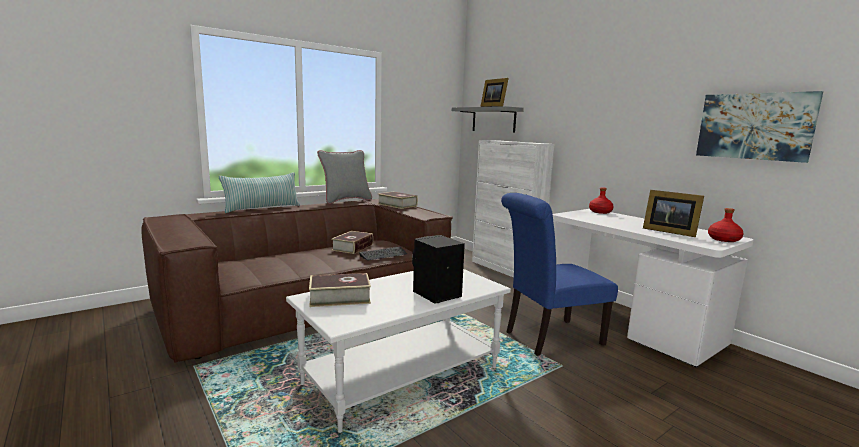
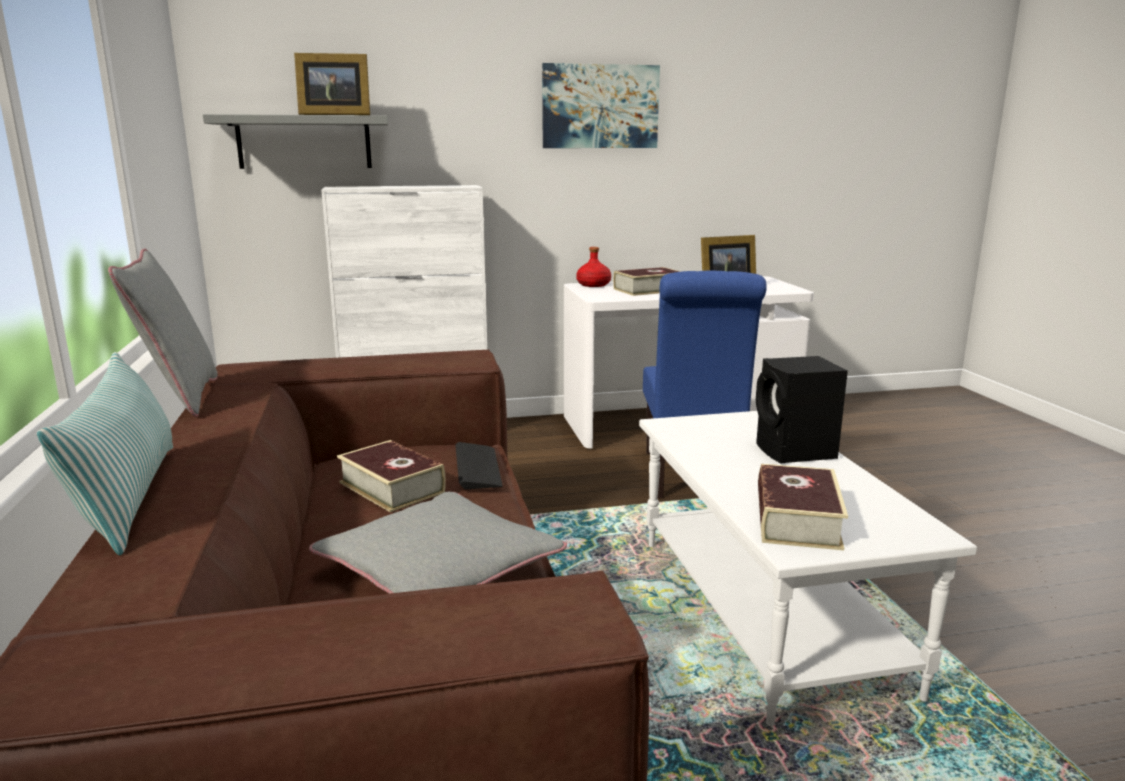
camera: 65 degrees left, 5 degrees up
book [377,192,418,209] -> book moved to [613,267,681,296]
picture [696,91,823,163] -> picture moved to [542,63,660,148]
red bottle [708,208,744,242] -> none
none -> grey pillow [309,492,567,594]

